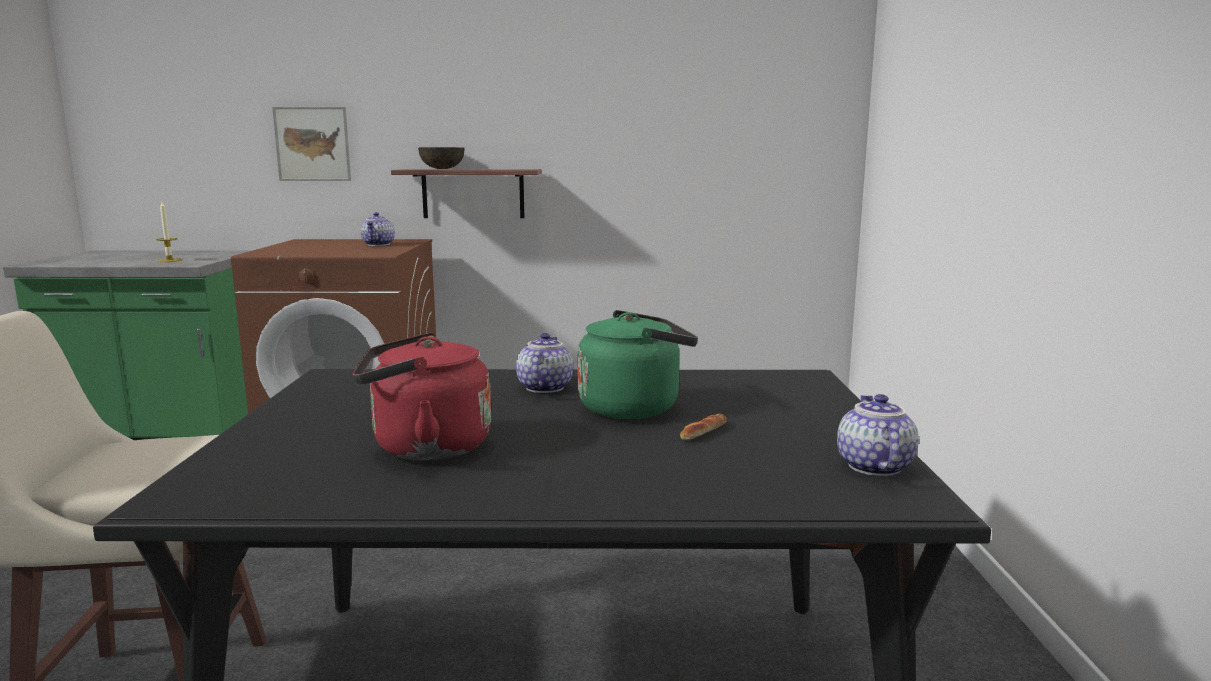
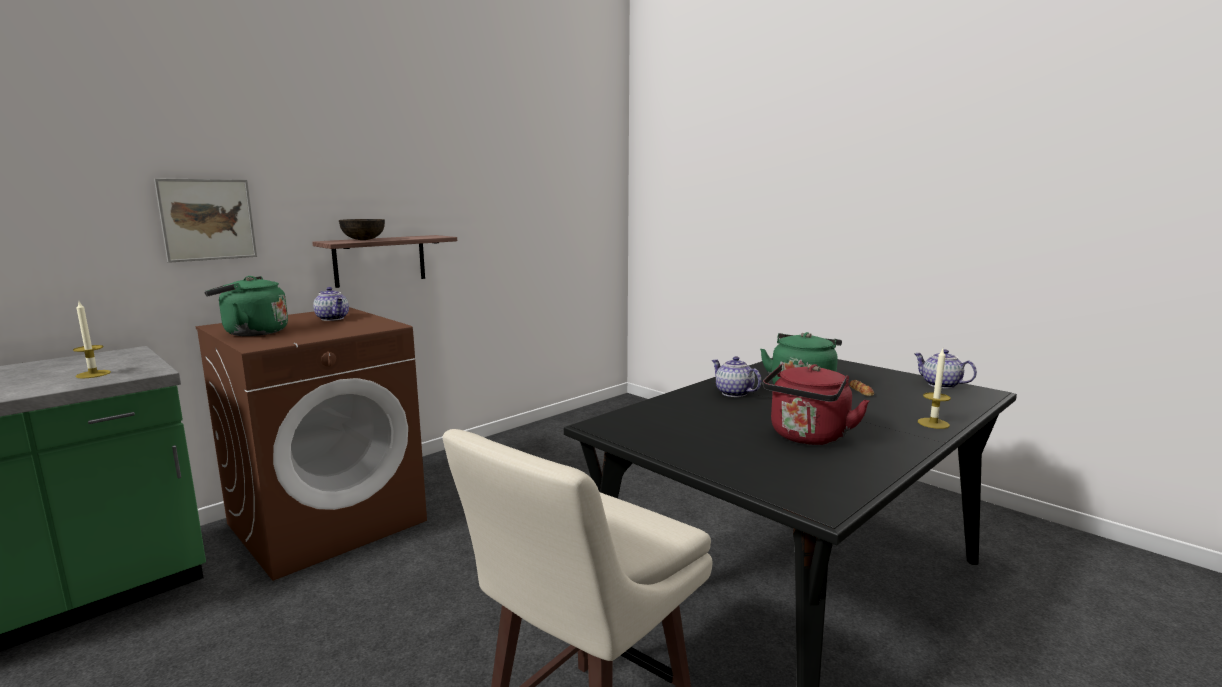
camera: 45 degrees left, 0 degrees up
none -> green kettle [204,276,288,336]
none -> candle [918,349,951,429]

